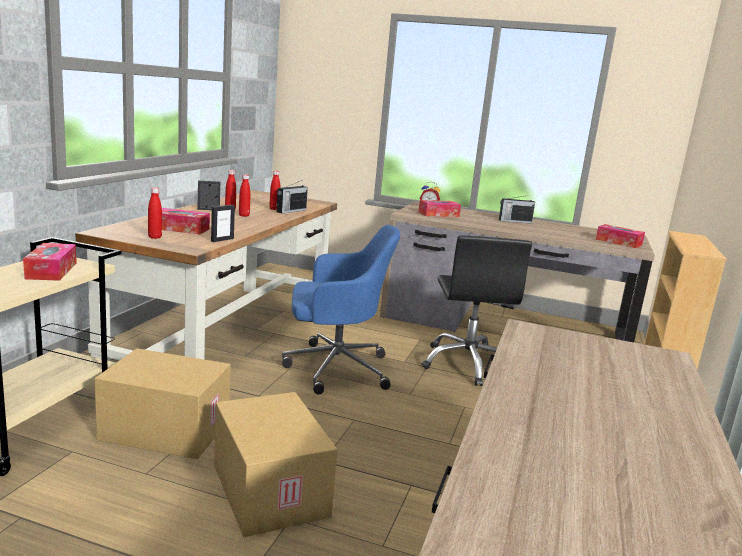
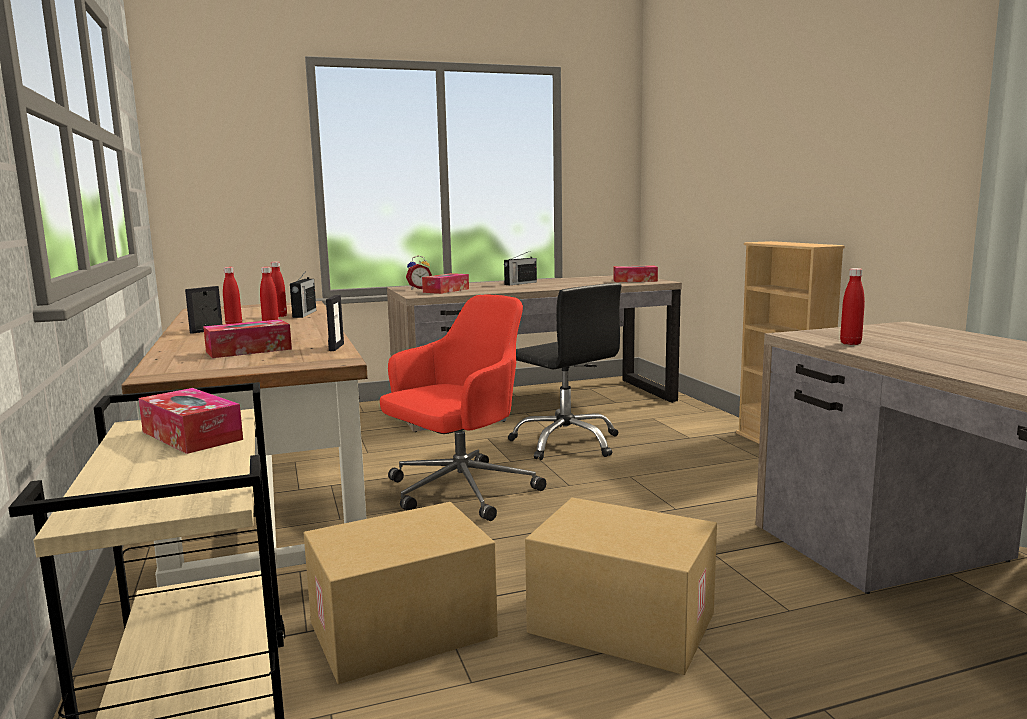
camera: 35 degrees left, 5 degrees down
red bottle [148,187,162,239] -> red bottle moved to [840,268,865,345]
blue office chair [282,225,400,395] -> red office chair [380,295,546,521]

